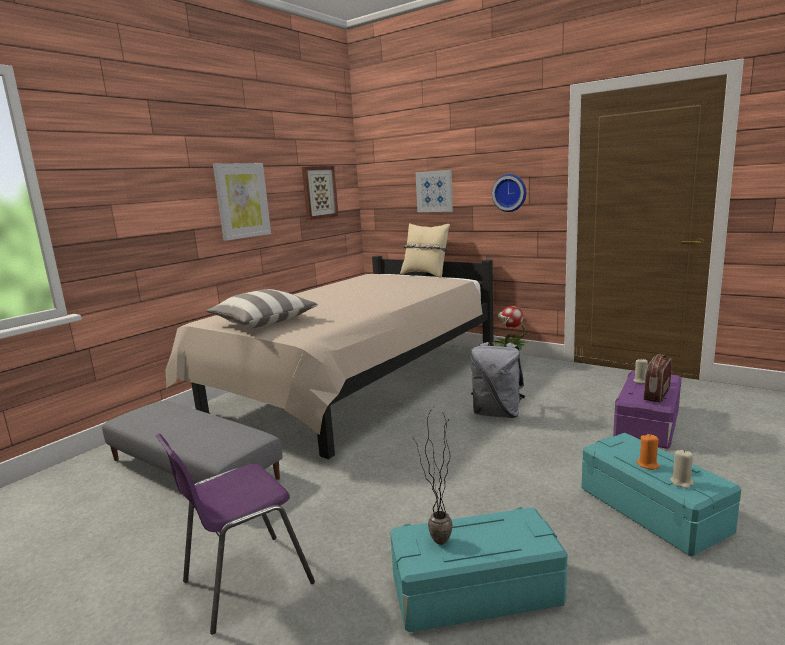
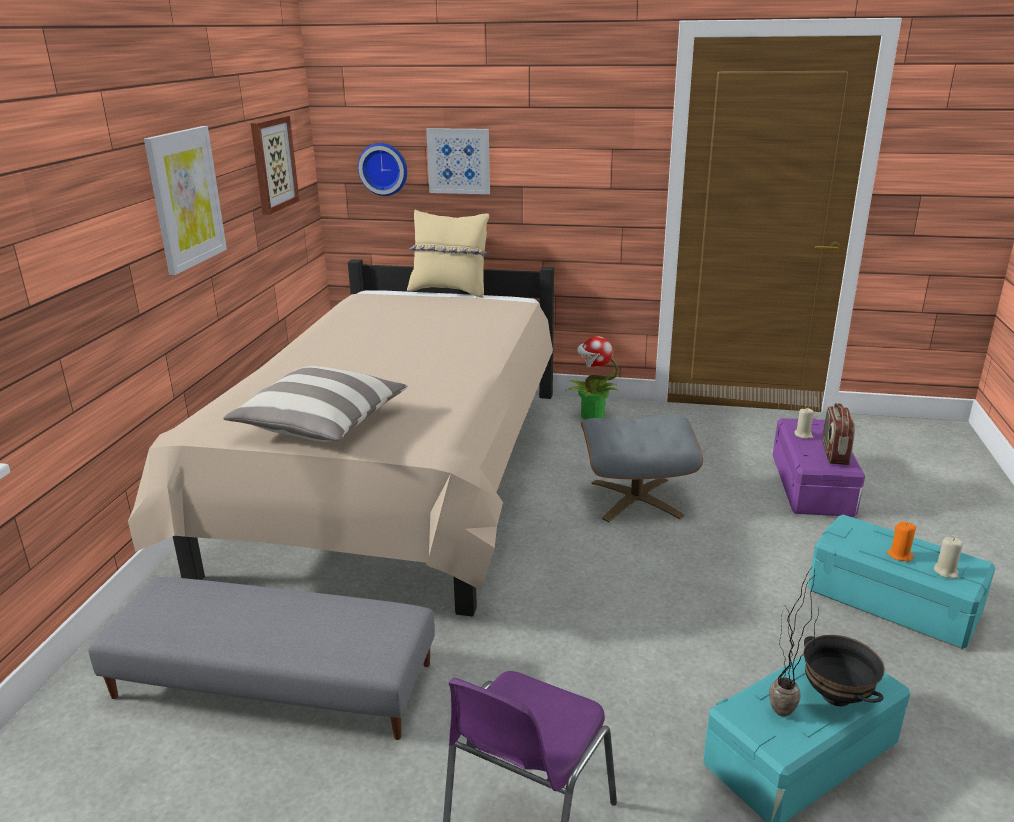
camera: 25 degrees left, 10 degrees up
grey backpack [470,341,525,418] -> grey ottoman [581,415,703,522]
wall clock [492,174,526,212] -> wall clock moved to [358,143,407,196]
none -> black bowl [804,635,885,706]

